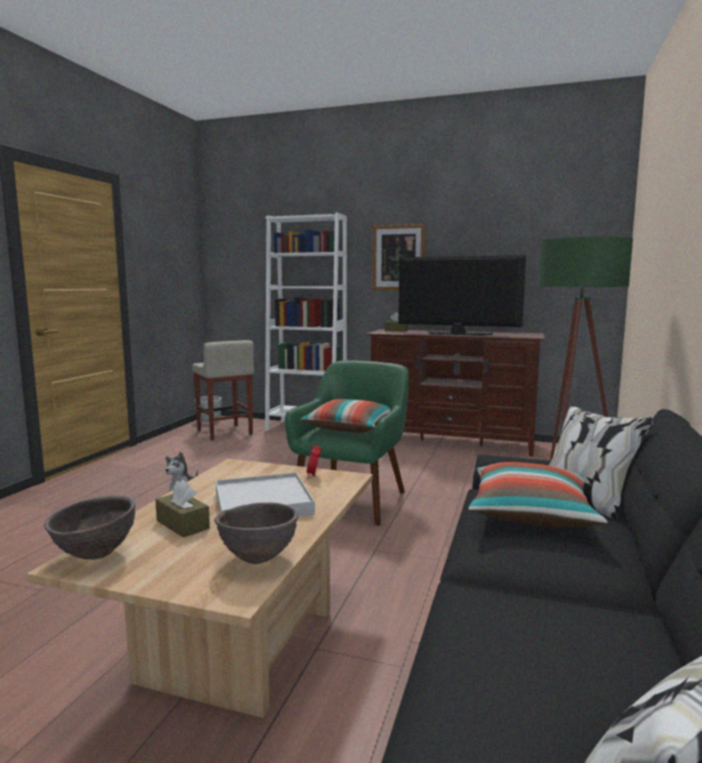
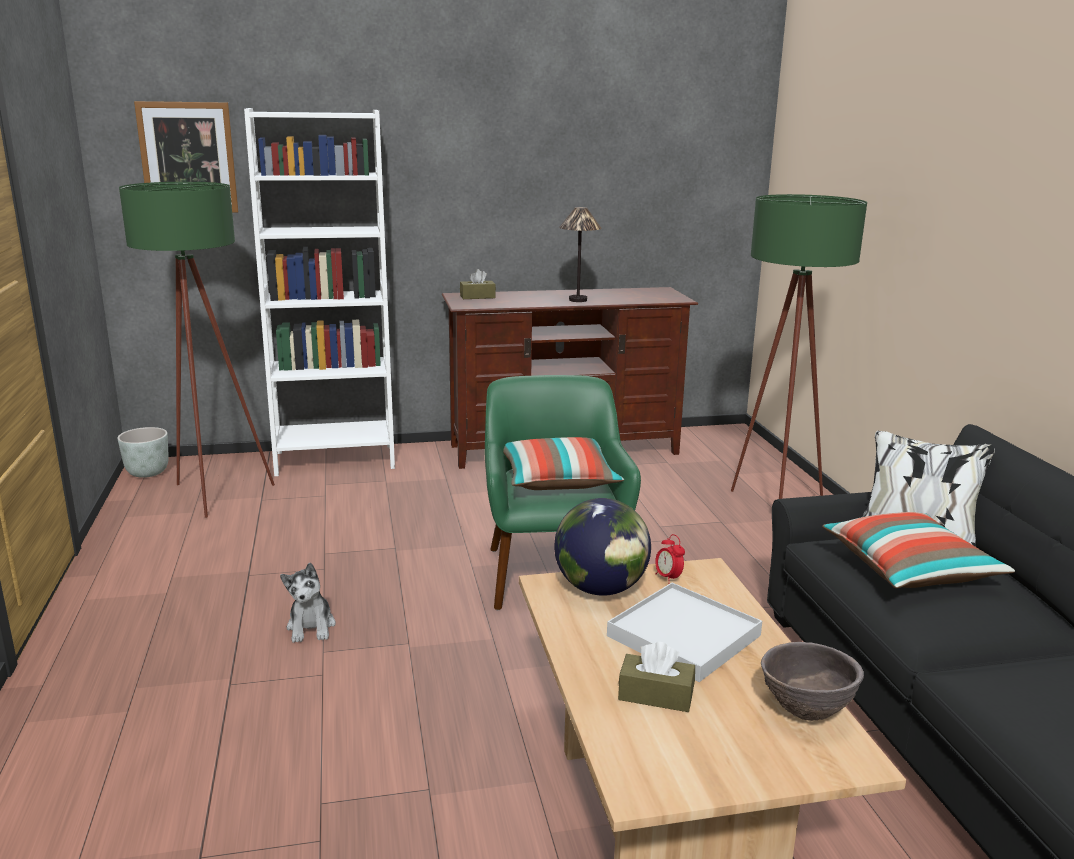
camera: 30 degrees left, 10 degrees up
brown bowl [44,495,136,560] -> none
beige stool [192,340,254,441] -> green floor lamp [119,182,275,518]
picture [373,224,425,290] -> picture moved to [134,101,238,213]
television [398,255,526,336] -> table lamp [559,207,602,302]
none -> globe [554,498,651,596]

